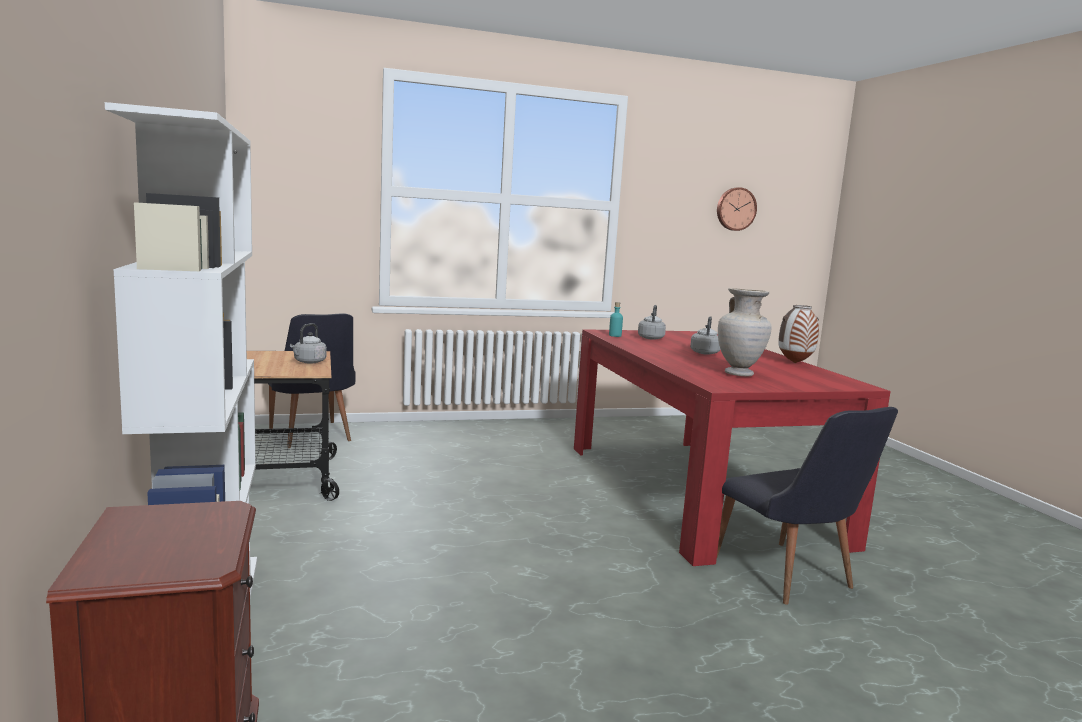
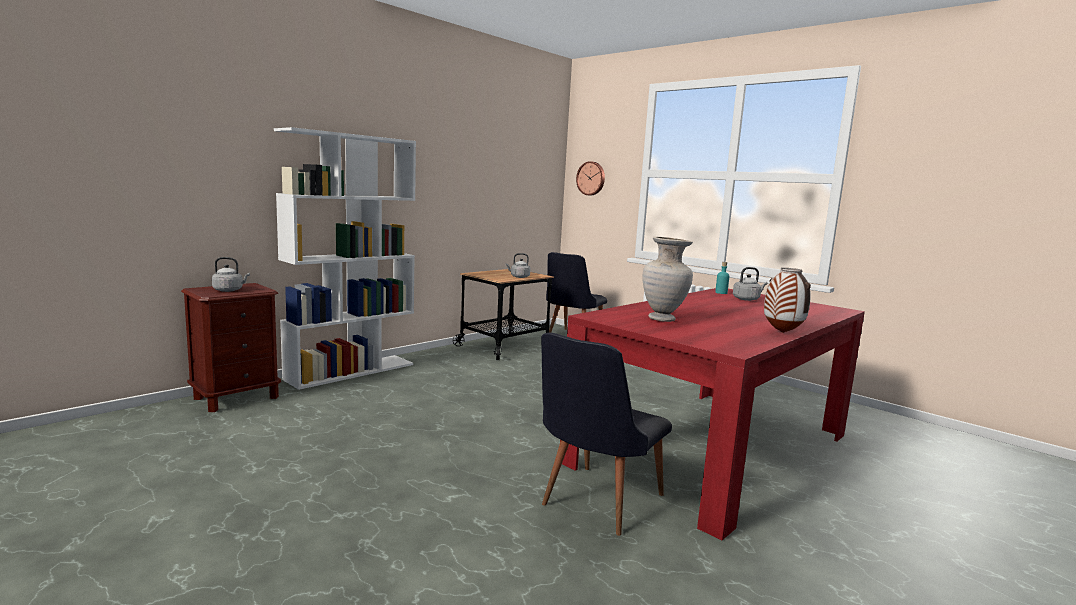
camera: 60 degrees right, 0 degrees up
grey kettle [690,316,721,355] -> grey kettle moved to [212,257,250,292]
wall clock [717,187,757,231] -> wall clock moved to [576,161,605,195]

